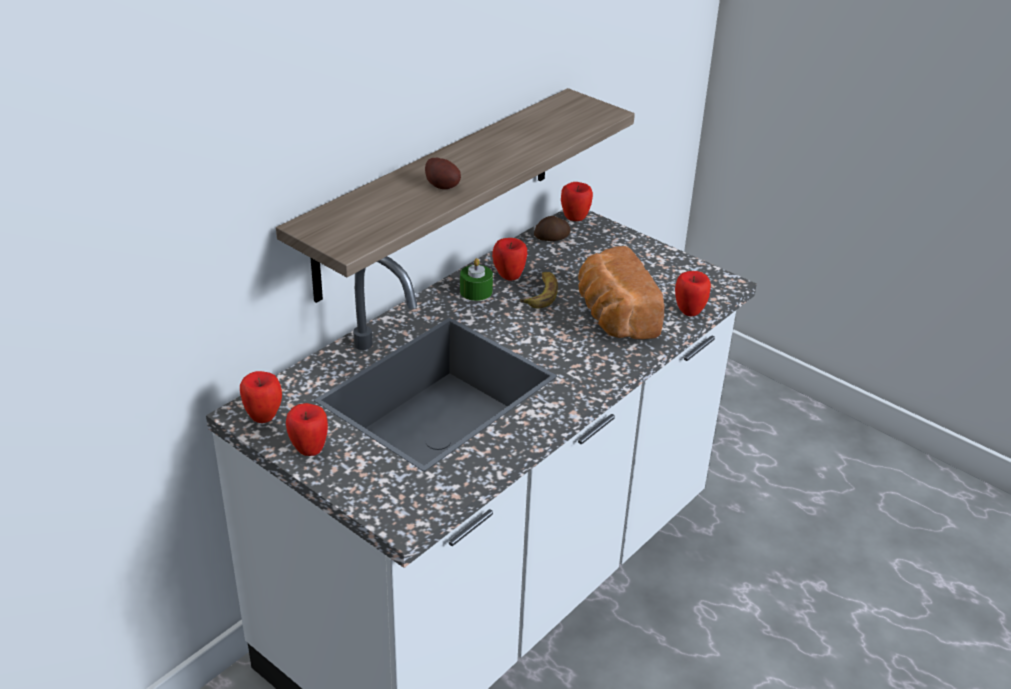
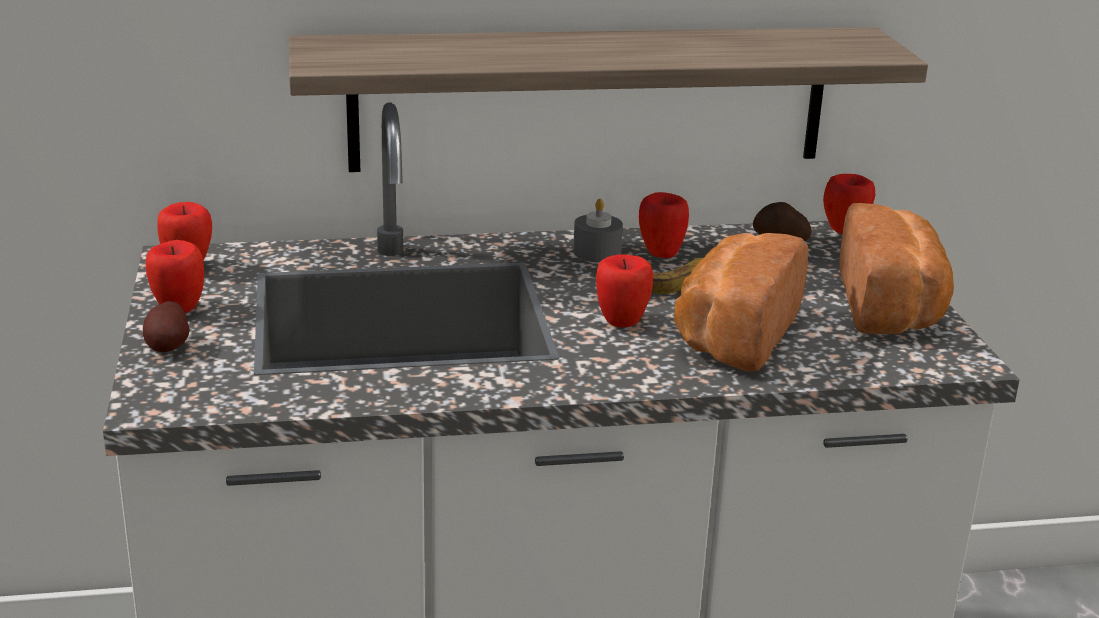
camera: 40 degrees right, 10 degrees down
potato [425,158,461,189] -> potato moved to [143,301,190,352]
green candle [460,258,493,301] -> grey candle [573,199,623,262]
apple [675,271,711,316] -> apple moved to [596,254,653,327]
none -> bread [839,203,954,334]

